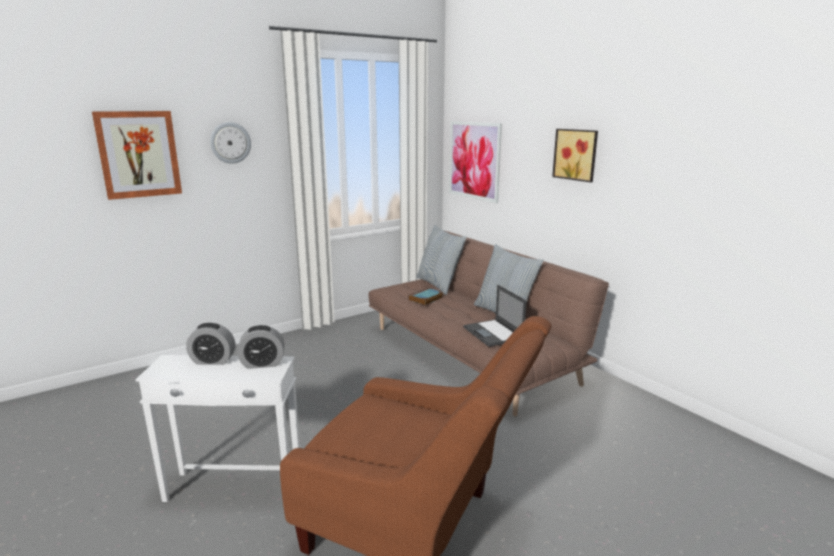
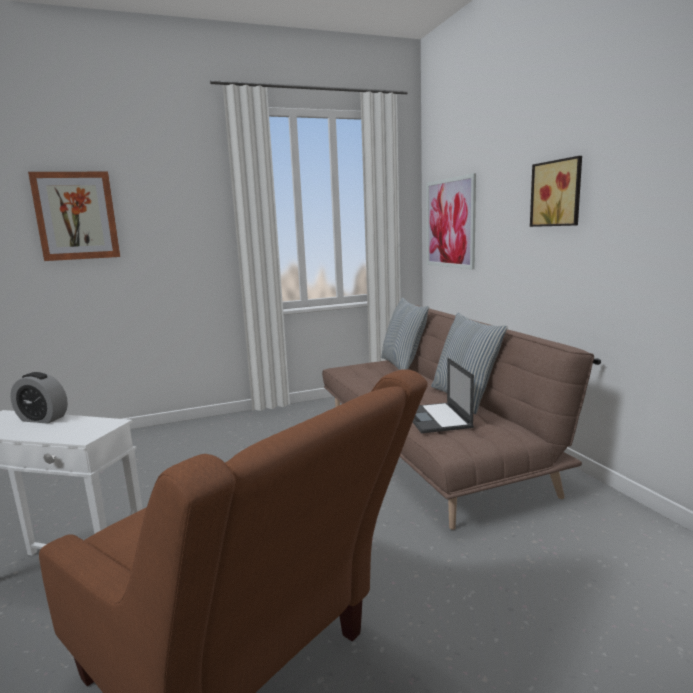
camera: 15 degrees right, 5 degrees down
wall clock [210,122,251,164] -> none
alarm clock [237,325,285,369] -> none
book [408,288,443,305] -> none

